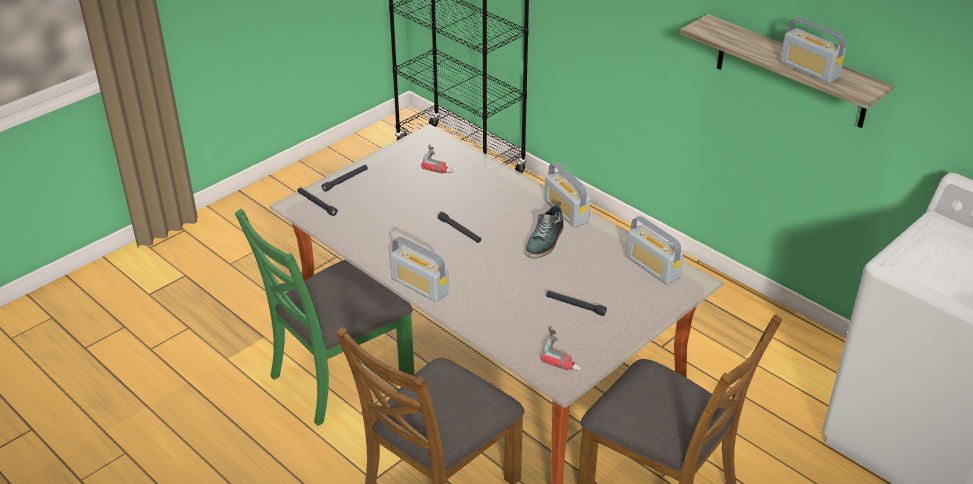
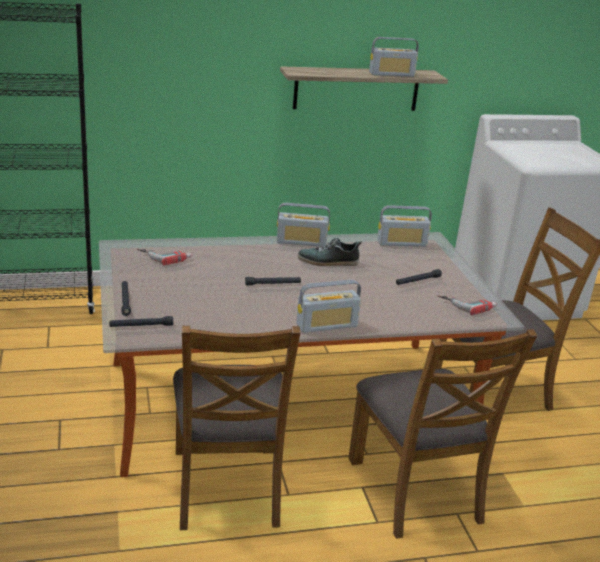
camera: 60 degrees left, 10 degrees down
green chair [235,209,414,426] -> brown chair [173,326,300,530]
shoe [525,201,563,259] -> shoe turned 120 degrees clockwise [298,238,362,266]

